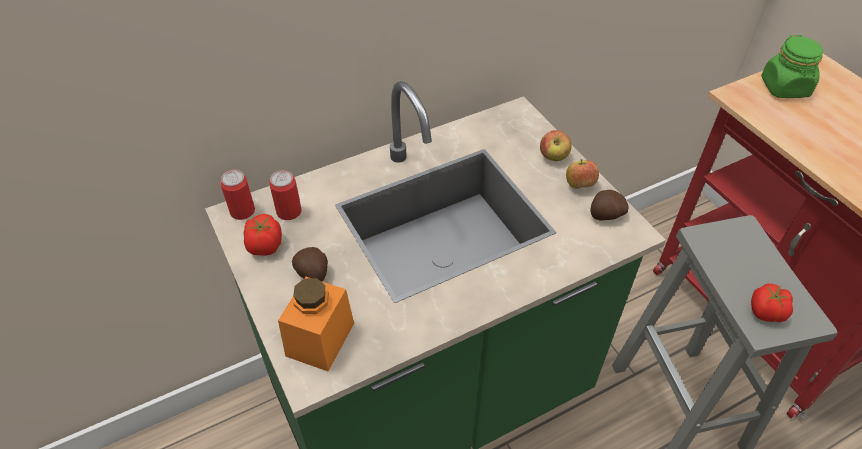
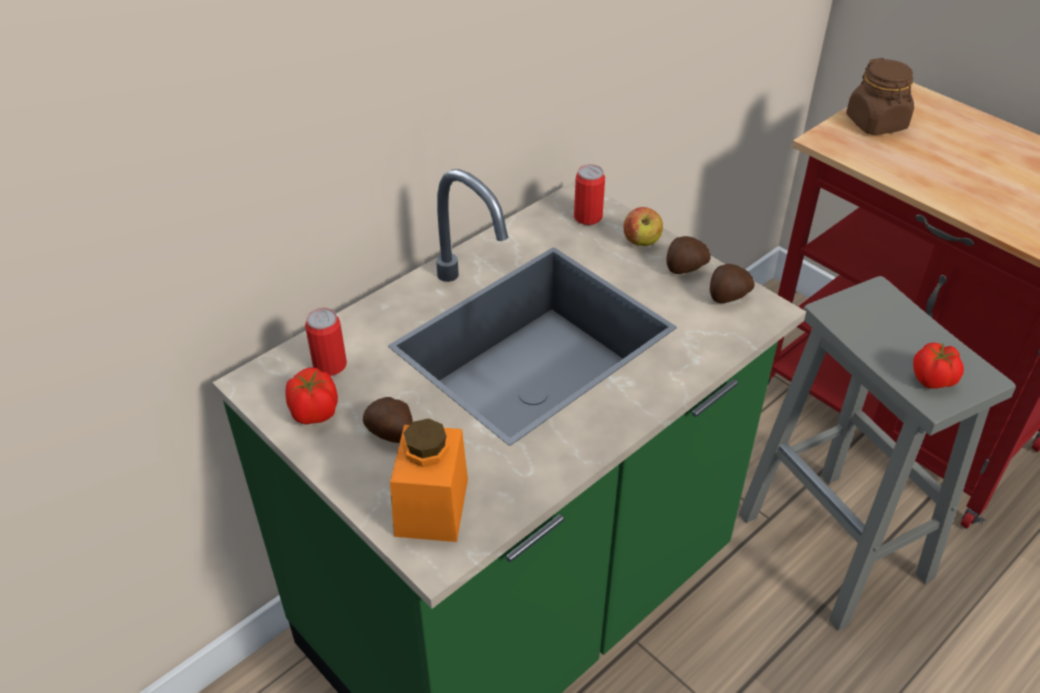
camera: 15 degrees left, 5 degrees down
can [221,170,255,220] -> can moved to [574,164,605,225]
apple [566,159,599,189] -> potato [666,236,711,274]
green jar [761,35,823,98] -> brown jar [846,58,914,135]

